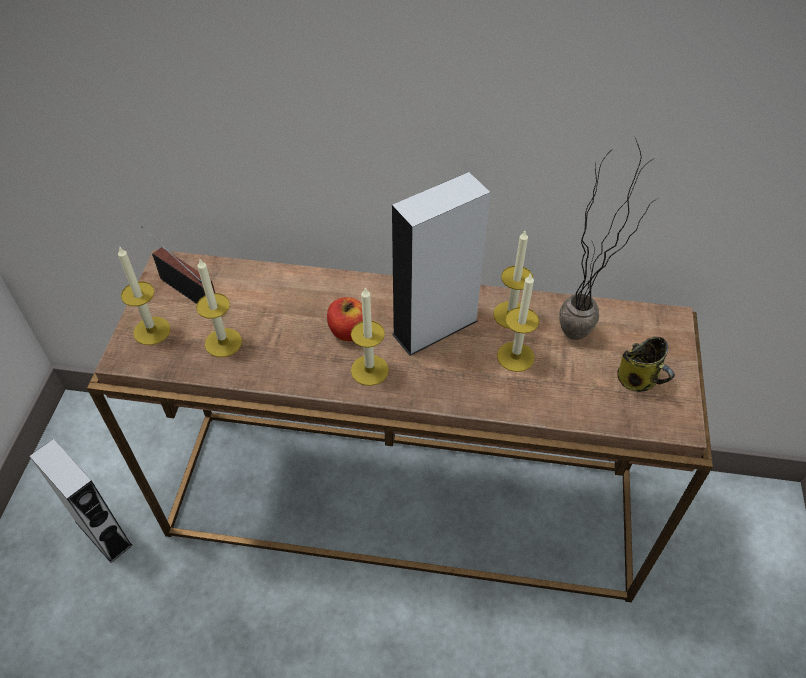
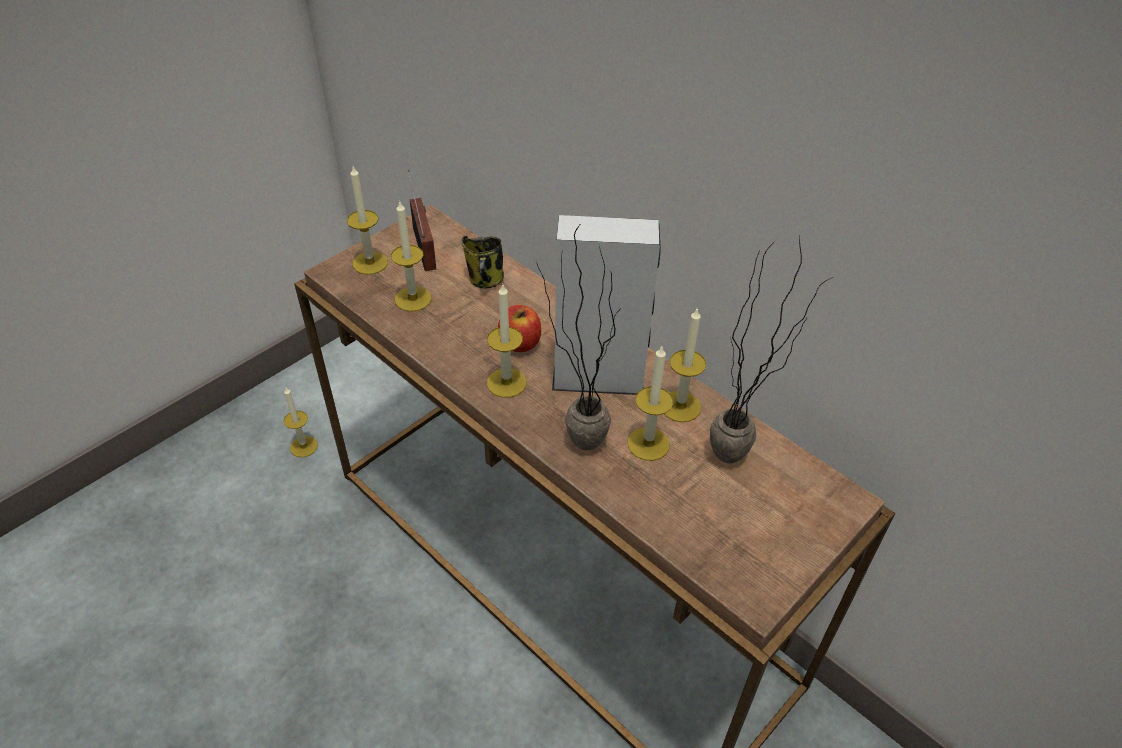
camera: 35 degrees right, 5 degrees down
grey speaker [29,439,133,563] -> candle [284,388,318,457]
mug [617,337,675,392] -> mug moved to [462,236,504,289]
none -> potted plant [536,223,617,450]

